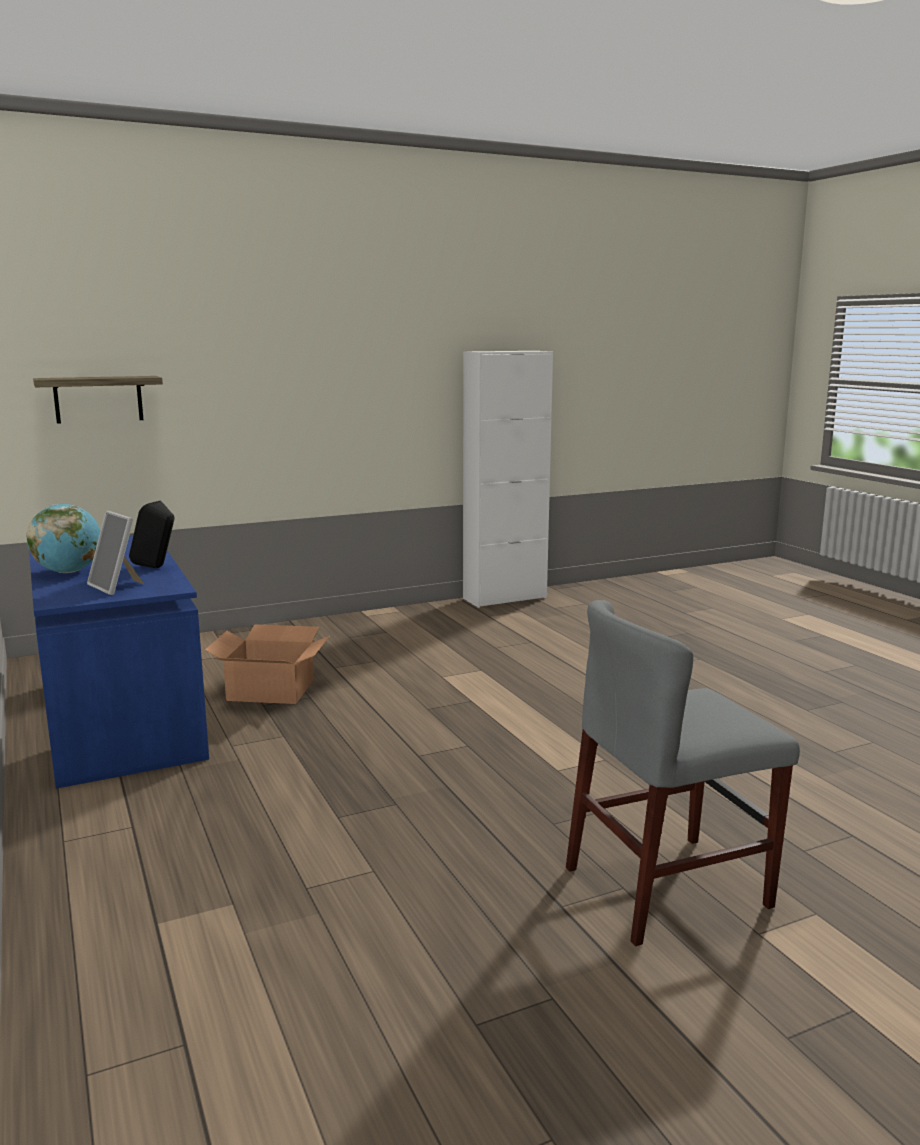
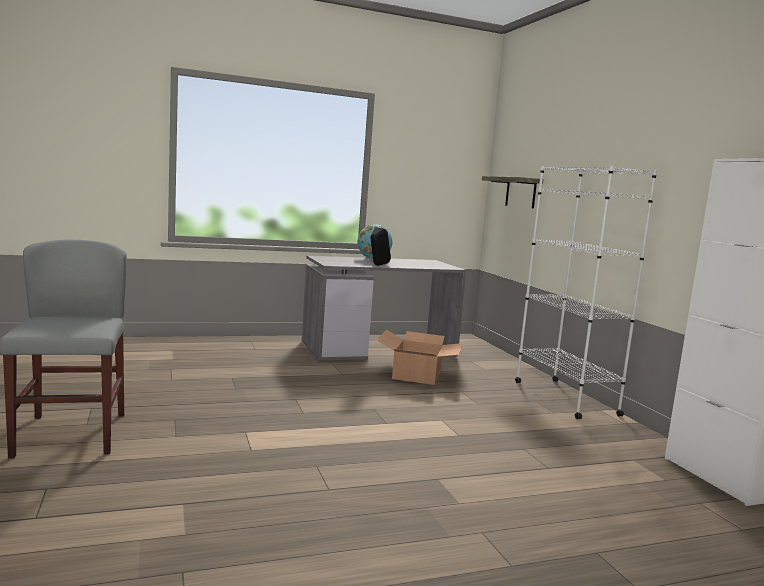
camera: 95 degrees right, 5 degrees down
blue desk [29,536,209,789] -> grey desk [302,256,466,361]
picture frame [87,511,144,595] -> none
none -> white bookcase [515,166,657,419]

